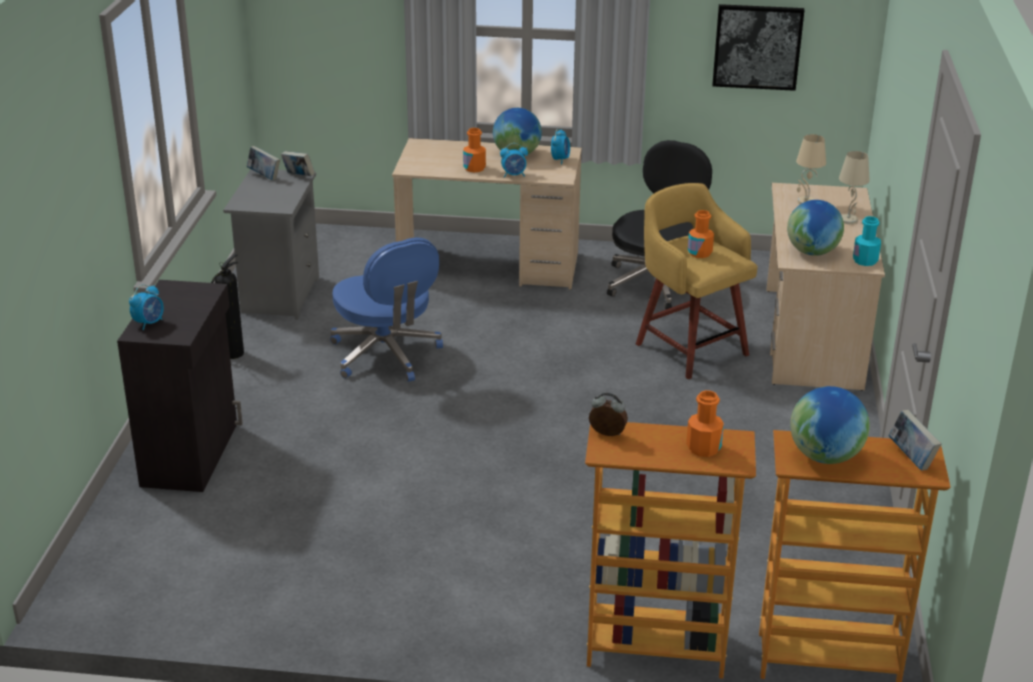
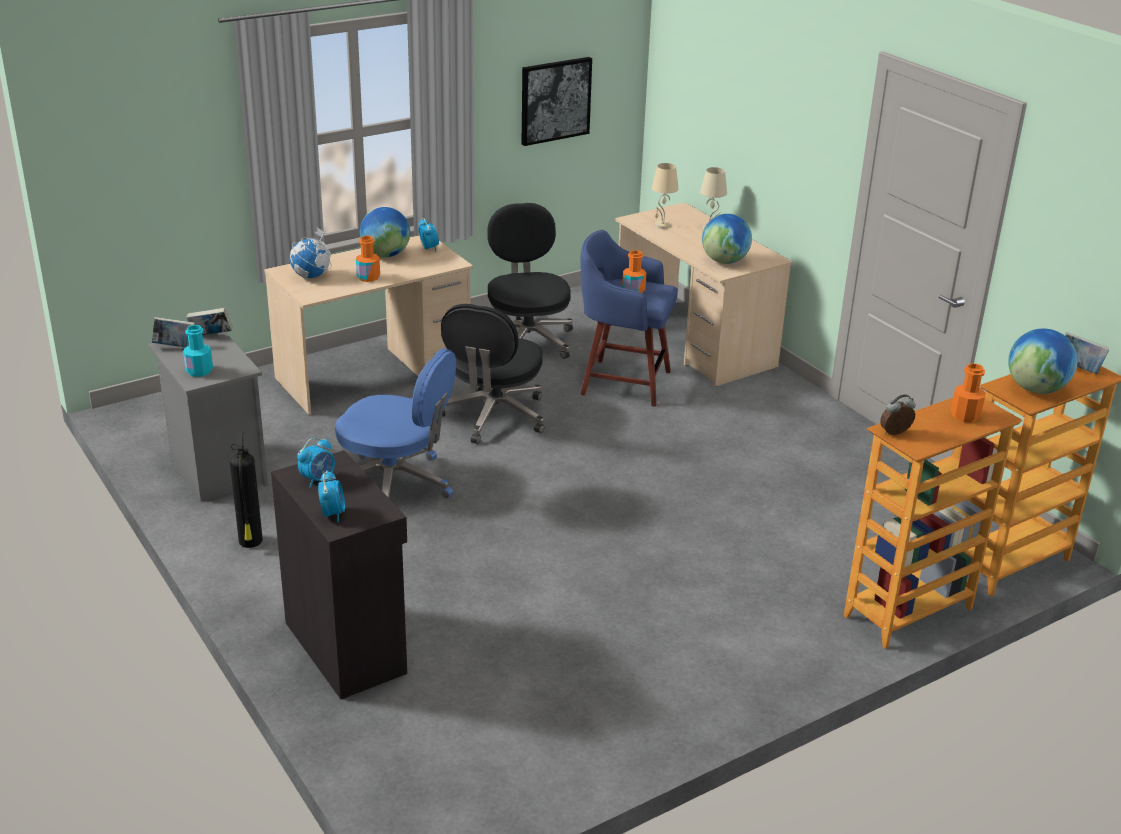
camera: 40 degrees left, 0 degrees up
alarm clock [500,143,528,178] -> alarm clock moved to [297,438,335,488]
yellow stool [636,183,758,379] -> blue stool [581,230,678,407]
turquoise bottle [853,216,881,266] -> turquoise bottle moved to [183,325,213,377]
none -> globe [290,227,332,279]
none -> black office chair [441,304,545,444]

